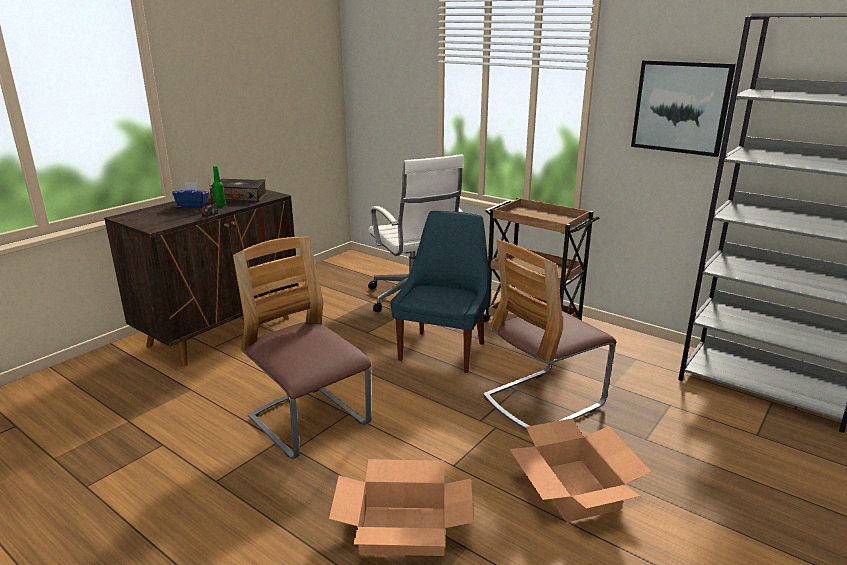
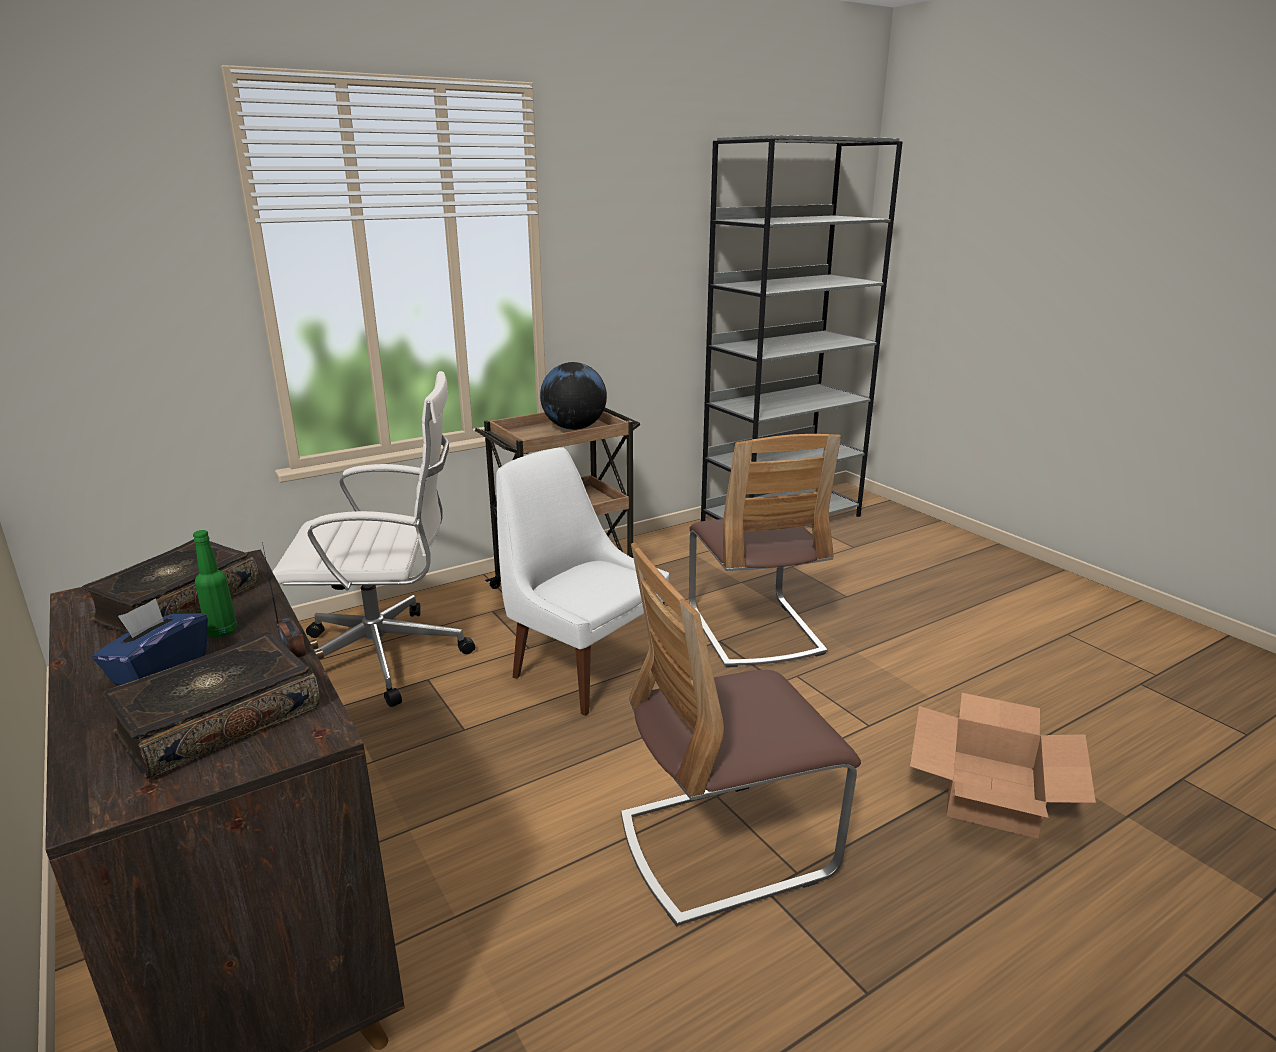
camera: 70 degrees left, 0 degrees up
blue chair [391,211,490,373] -> white chair [496,447,669,716]
cardboard box [509,418,651,522] -> none
picture [631,60,736,157] -> none
none -> book [102,632,320,779]
none -> globe [540,362,607,430]

